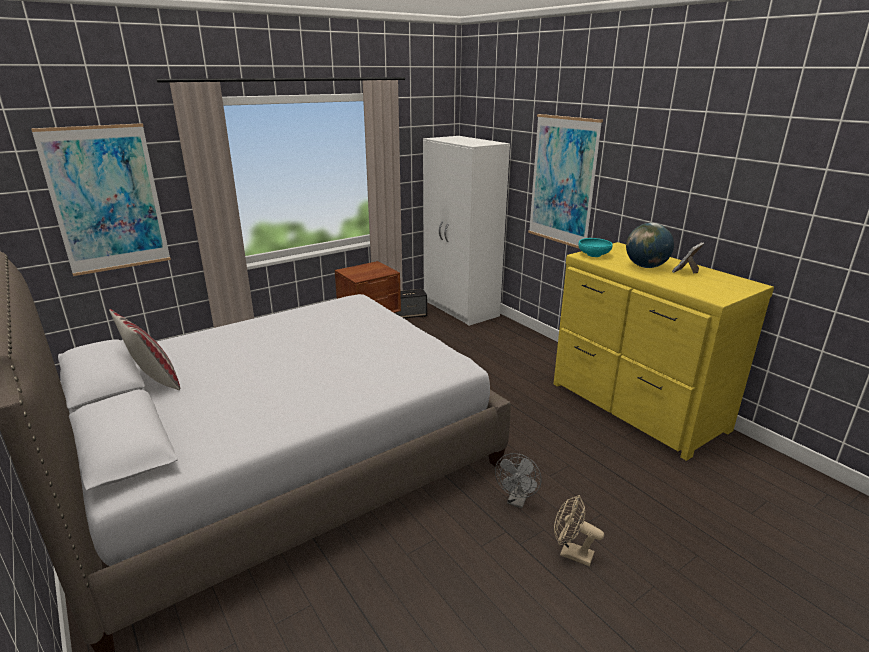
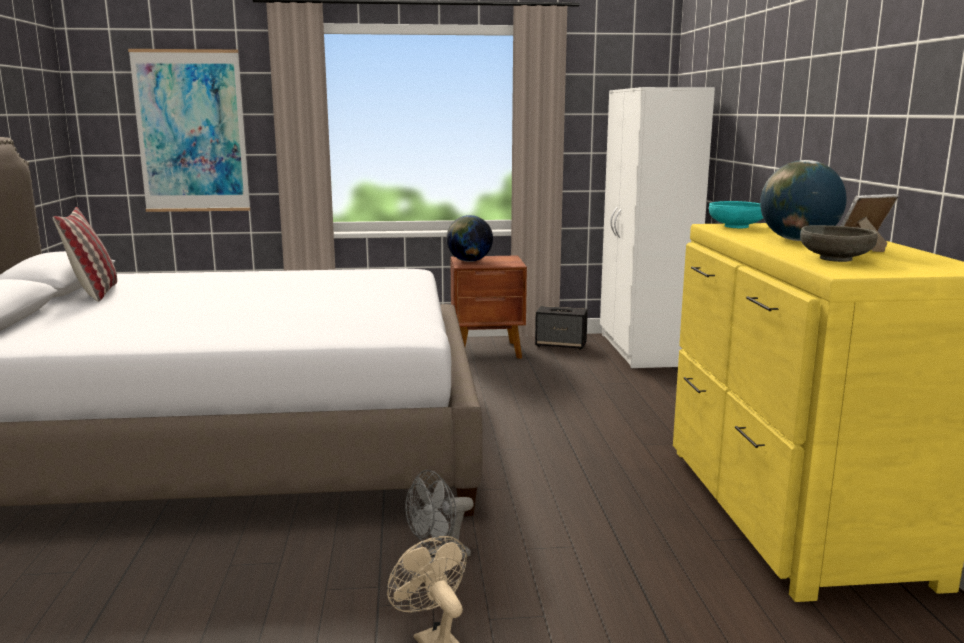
camera: 30 degrees right, 10 degrees down
picture [528,114,603,248] -> none
none -> globe [446,215,493,262]
none -> grey bowl [800,225,878,262]

